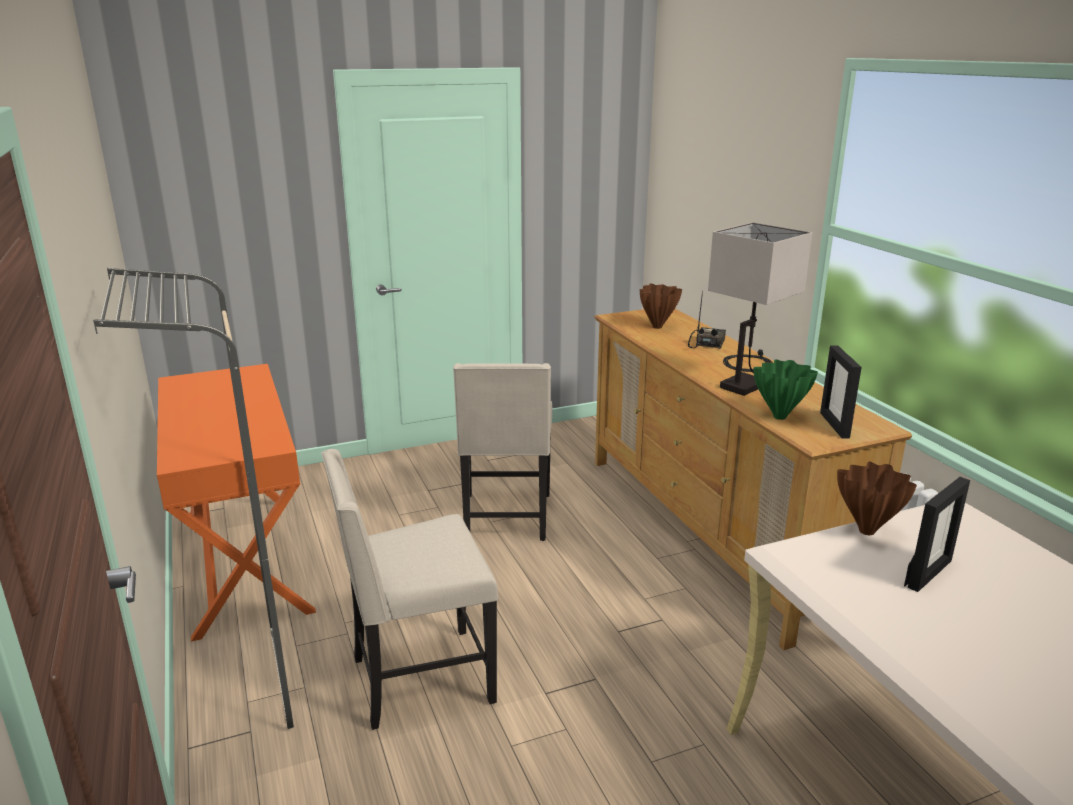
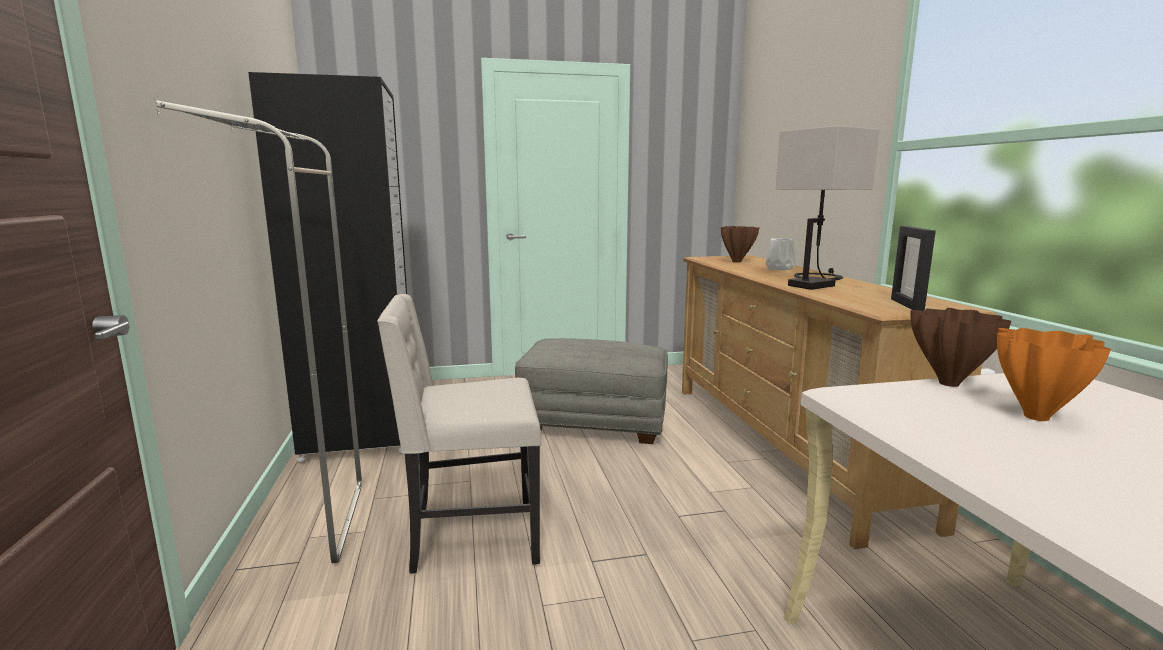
camera: 10 degrees right, 10 degrees down
orange console table [157,364,316,642] -> wardrobe [248,72,407,463]
beige chair [453,363,552,541] -> grey ottoman [515,338,668,444]
radio [688,291,726,349] -> white vase [766,238,795,270]
green vase [754,359,818,420] -> none
picture frame [904,477,970,592] -> orange vase [997,328,1111,421]

